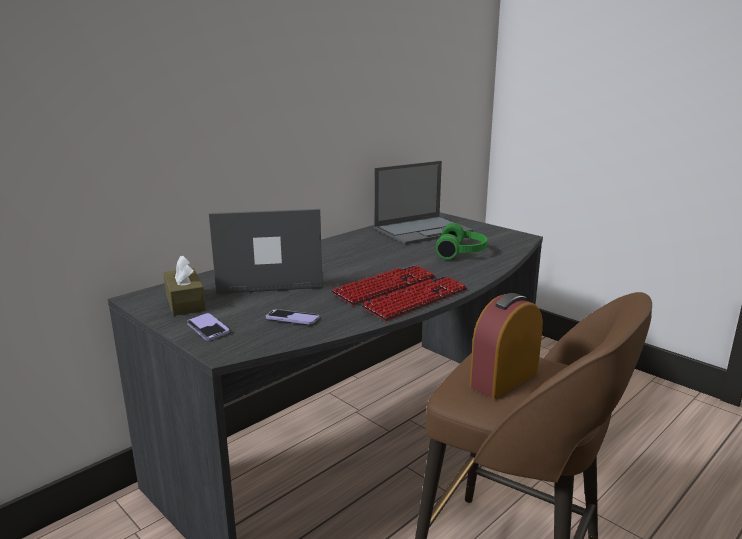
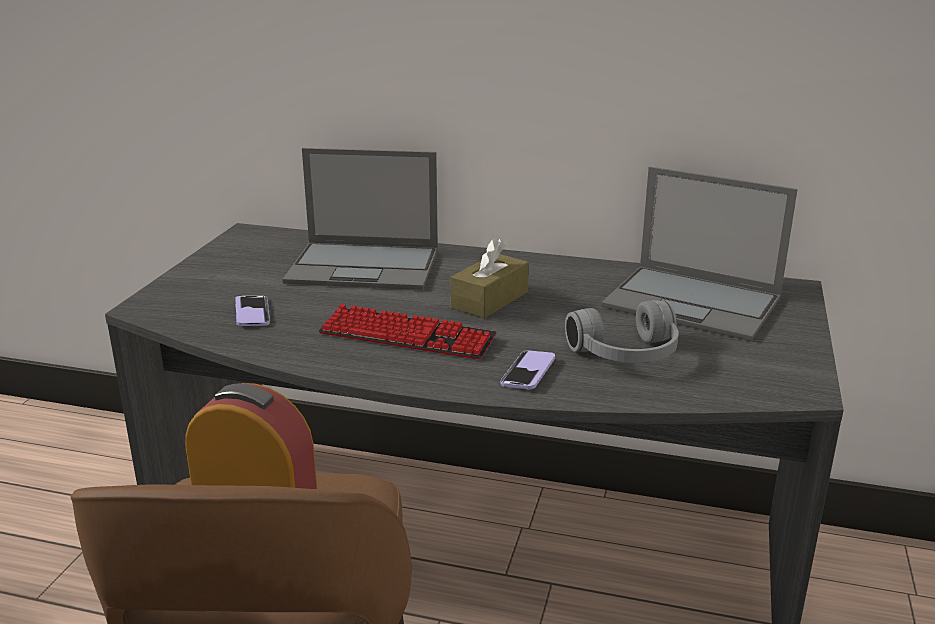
camera: 60 degrees right, 5 degrees up
brown tissue box [163,255,206,316] -> brown tissue box moved to [451,238,529,318]
phone [187,313,230,341] -> phone moved to [500,350,555,389]
laptop [209,209,323,294] -> laptop turned 135 degrees clockwise [282,148,438,290]
keyboard [362,277,468,321] -> none
green headphones [436,223,488,259] -> grey headphones [565,300,679,363]

